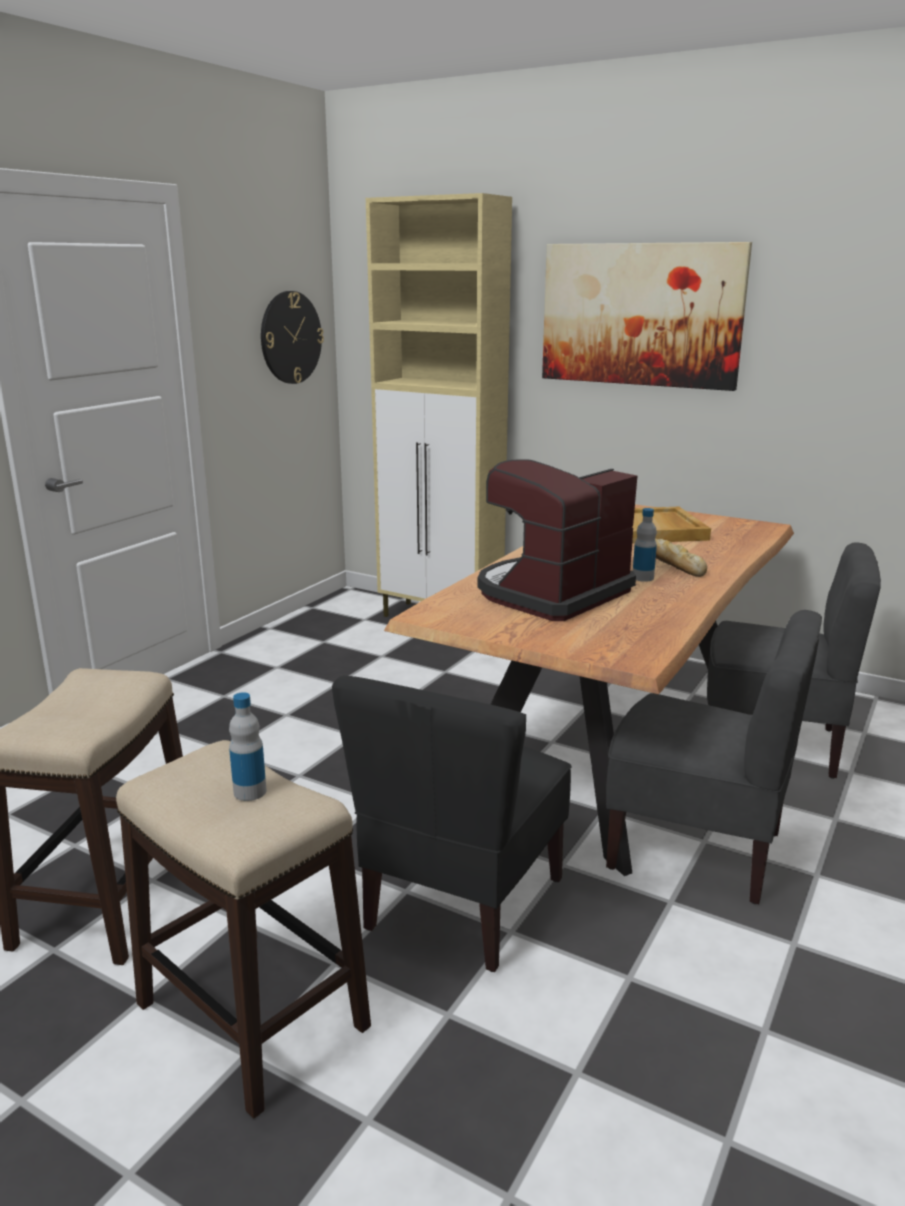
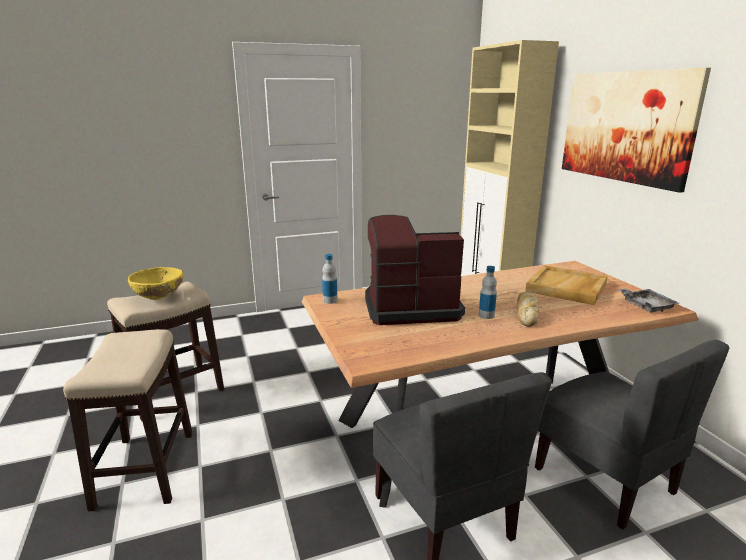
camera: 40 degrees right, 0 degrees up
bottle [229,693,267,801] -> bottle moved to [322,254,338,304]
wall clock [261,291,324,384] -> none
black chair [332,676,571,972] -> none
none -> yellow bowl [128,267,183,300]
none -> grey tray [617,288,679,312]

